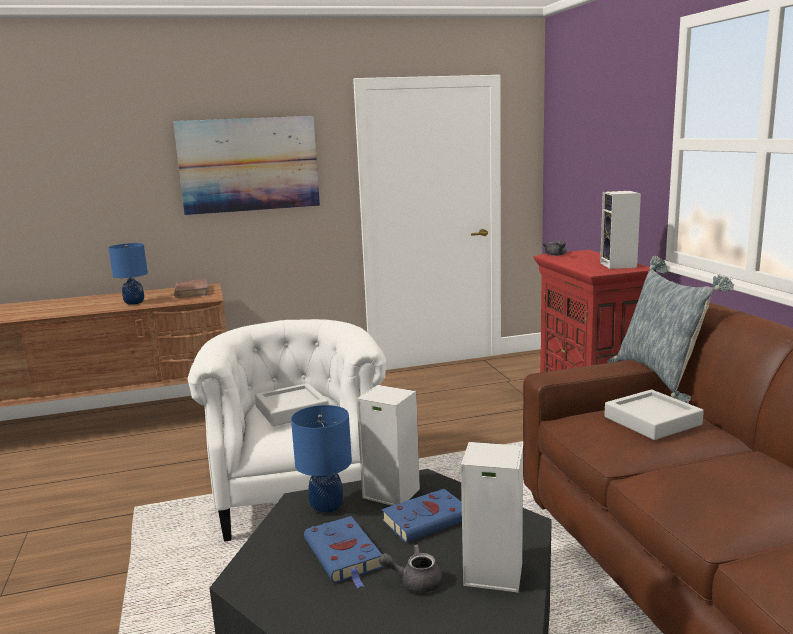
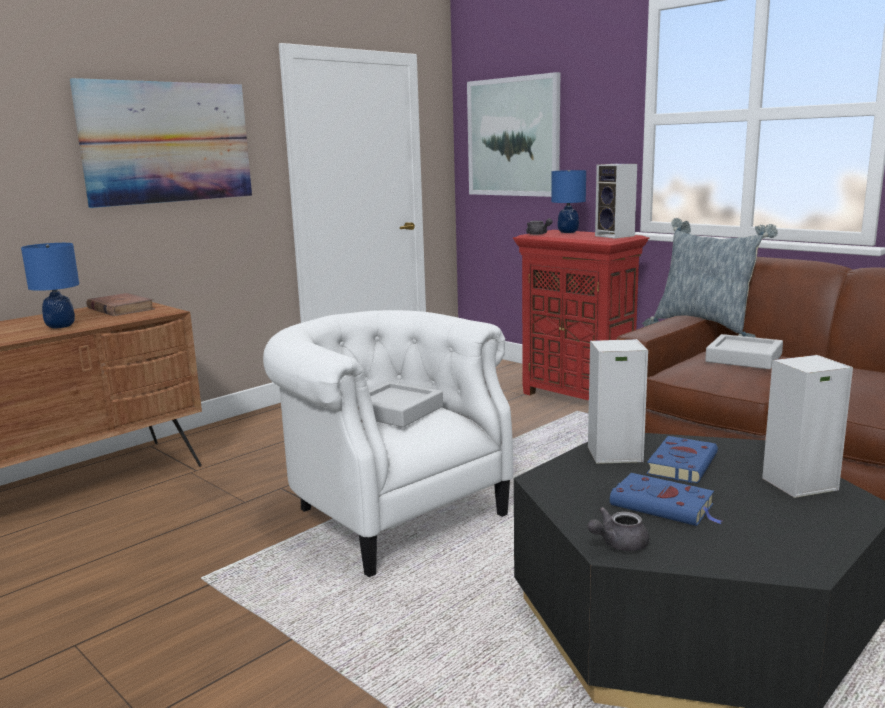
camera: 30 degrees left, 0 degrees up
blue table lamp [291,405,352,513] -> blue table lamp moved to [551,170,586,233]
grey teapot [379,544,443,593] -> grey teapot moved to [587,507,649,551]
none -> picture [467,72,560,197]

